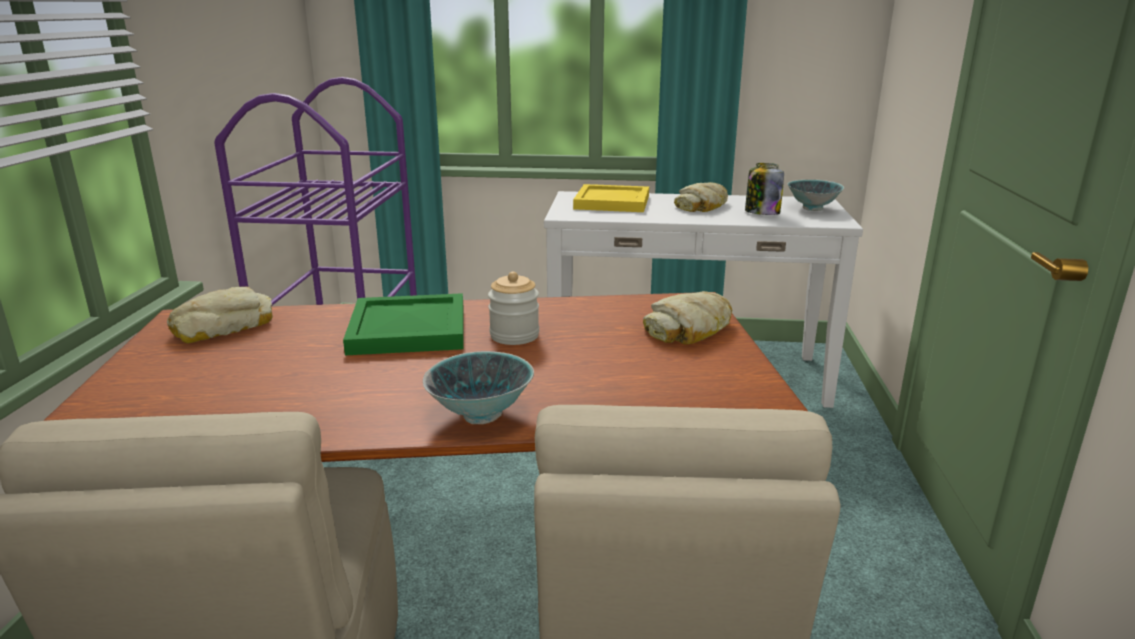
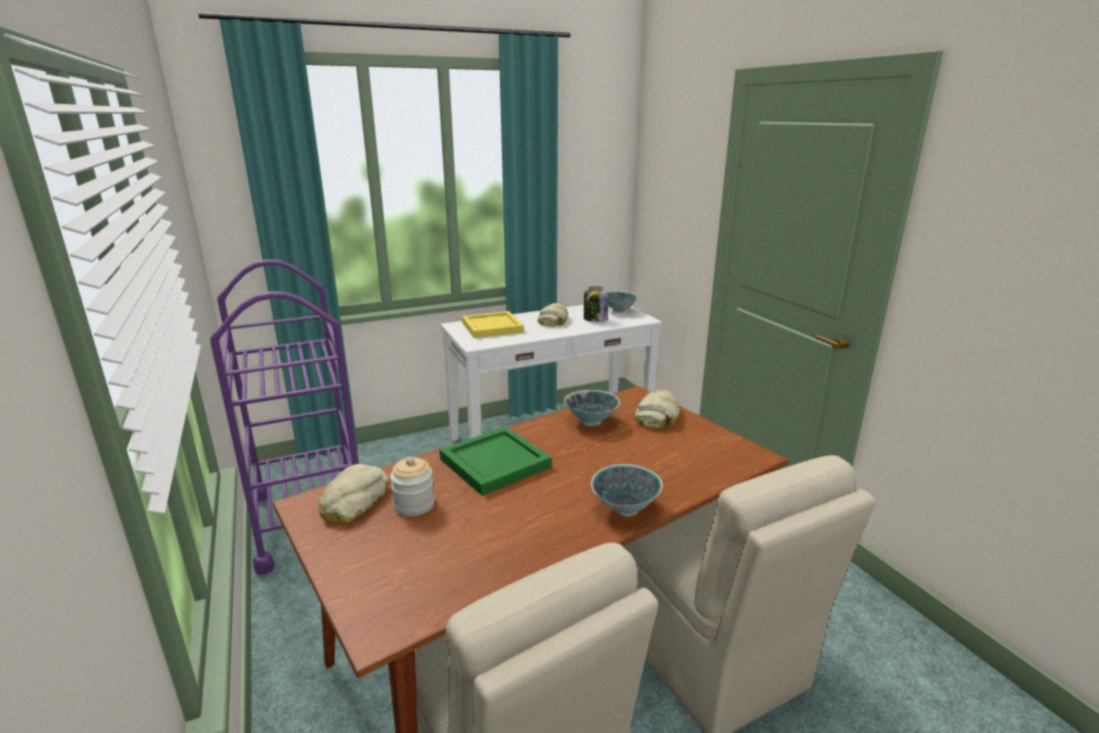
camera: 30 degrees left, 0 degrees up
jar [488,272,539,345] -> jar moved to [390,457,435,516]
none -> bowl [564,390,620,426]

